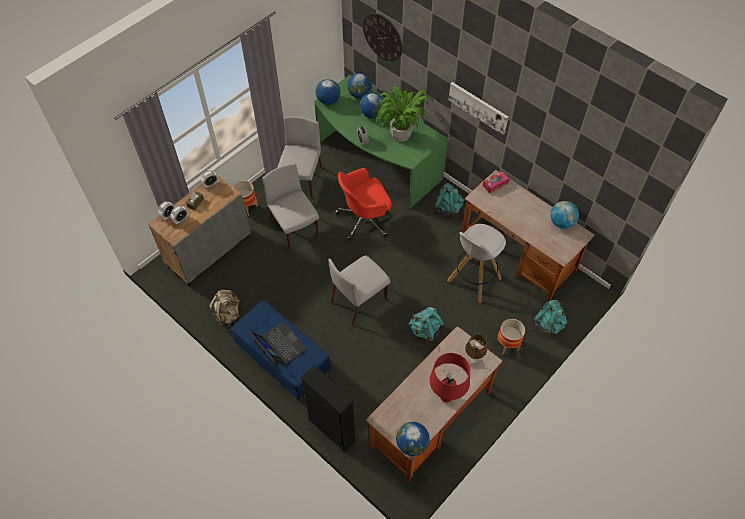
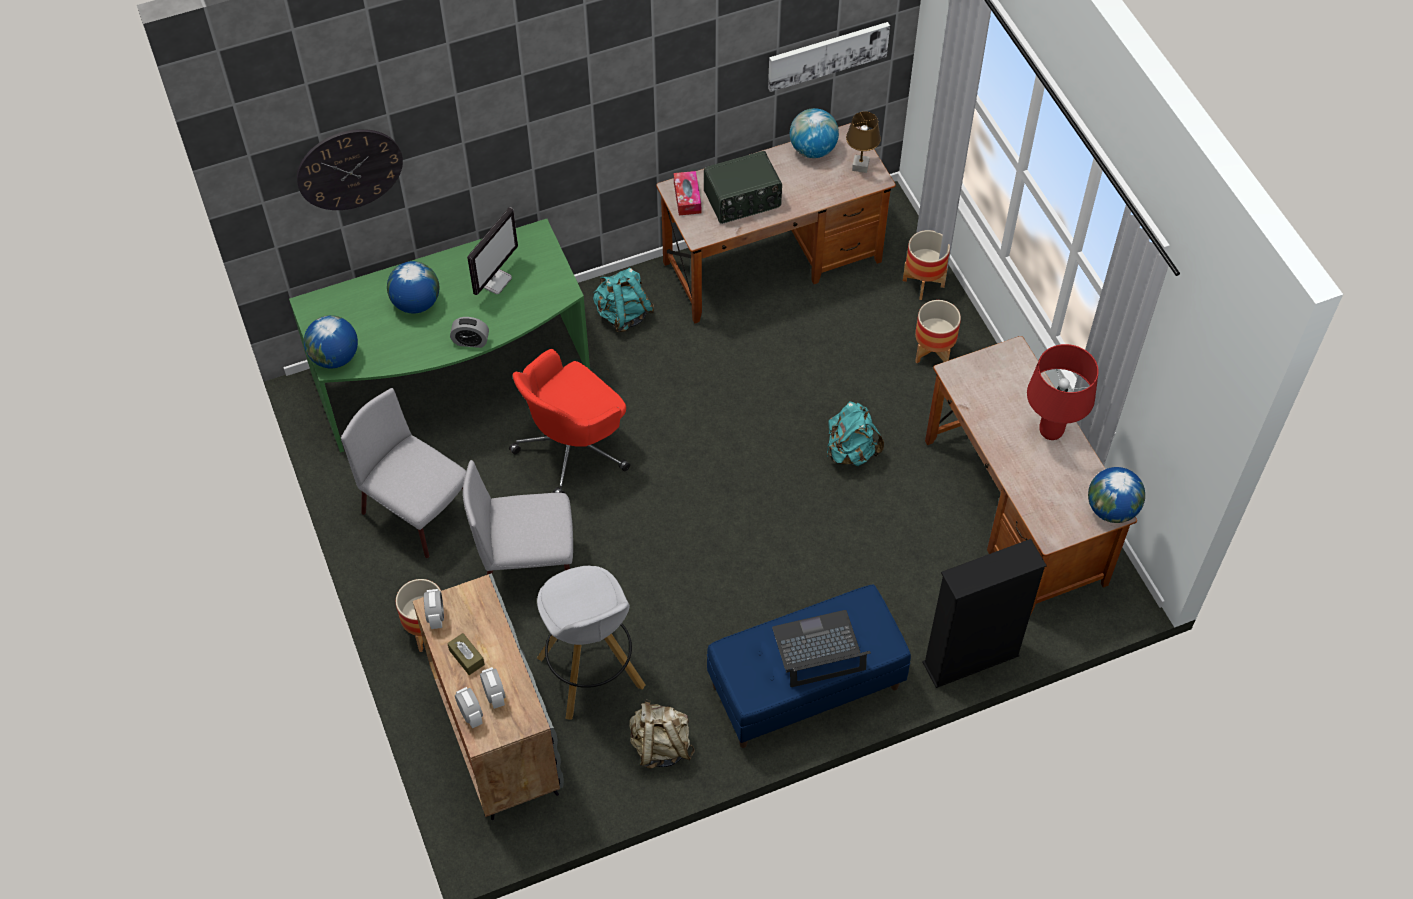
camera: 65 degrees left, 0 degrees up
grey chair [328,255,391,325] -> none
red office chair [335,168,392,241] -> red office chair turned 45 degrees clockwise [509,349,630,493]
globe [347,73,372,99] -> none
potted plant [376,86,433,142] -> monitor [467,207,518,295]
white stool [447,224,506,303] -> white stool moved to [537,566,646,720]
picture [449,82,508,135] -> picture moved to [768,22,890,92]
brown table lamp [465,334,487,366] -> brown table lamp moved to [846,111,881,173]
turquoise backpack [533,300,567,338] -> planter [903,230,950,300]
none -> radio [704,151,782,224]

